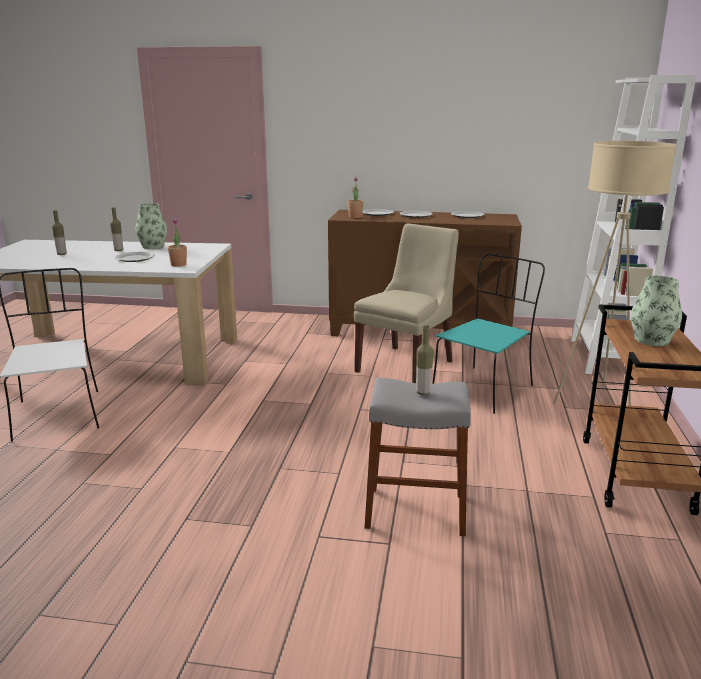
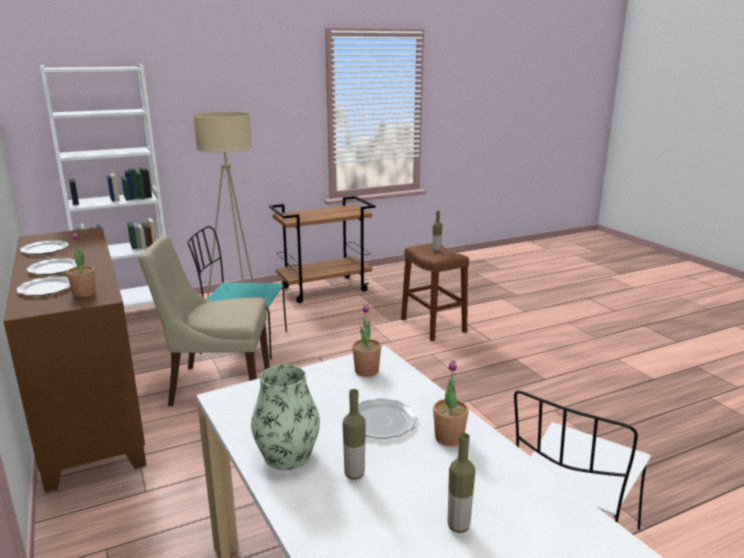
camera: 125 degrees left, 0 degrees up
grey stool [365,378,471,536] -> brown stool [401,243,469,341]
vase [631,276,682,346] -> none
none -> potted plant [433,360,469,446]

